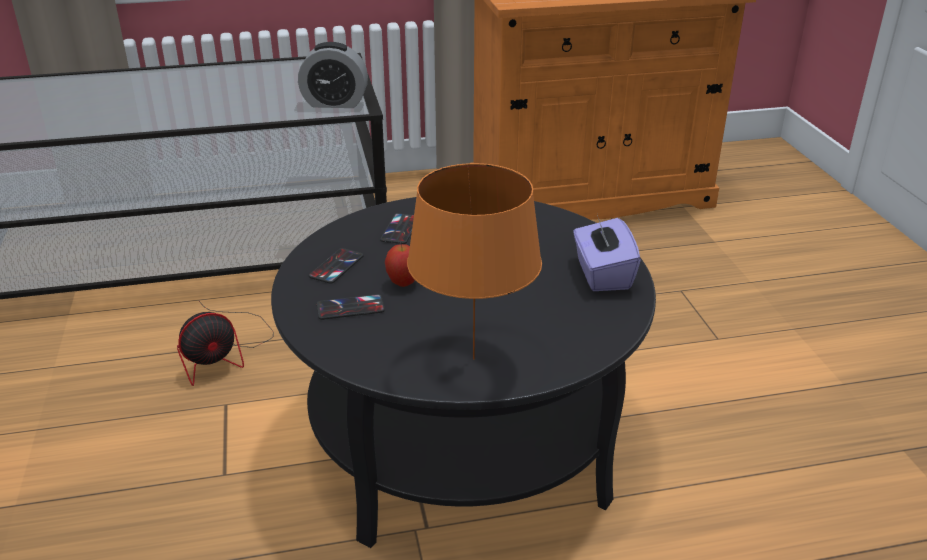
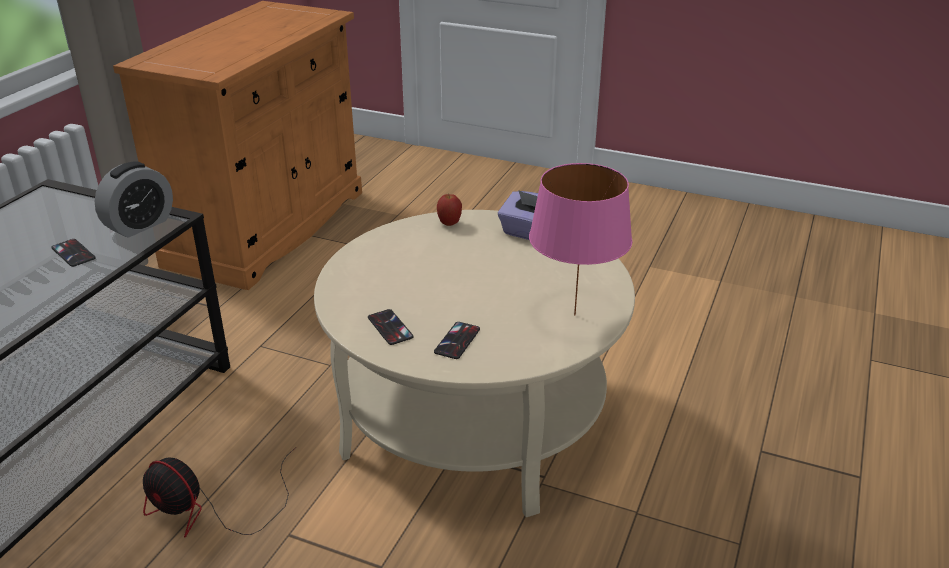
camera: 55 degrees left, 0 degrees up
fan [177,301,273,386] -> fan turned 120 degrees clockwise [143,447,296,537]
black coffee table [271,197,656,548] -> beige coffee table [314,210,635,517]
phone [380,213,414,244] -> phone moved to [51,239,95,267]
apple [385,244,415,287] -> apple moved to [437,194,462,226]
orange table lamp [407,163,542,360] -> pink table lamp [529,163,632,315]

